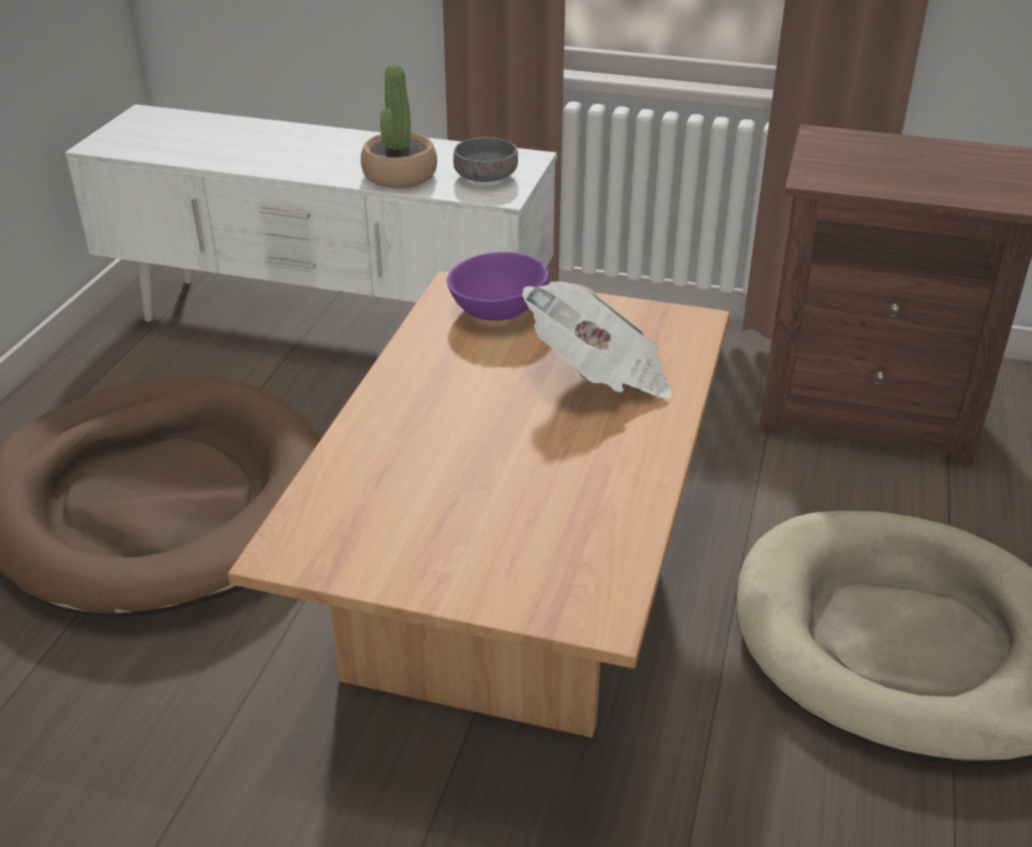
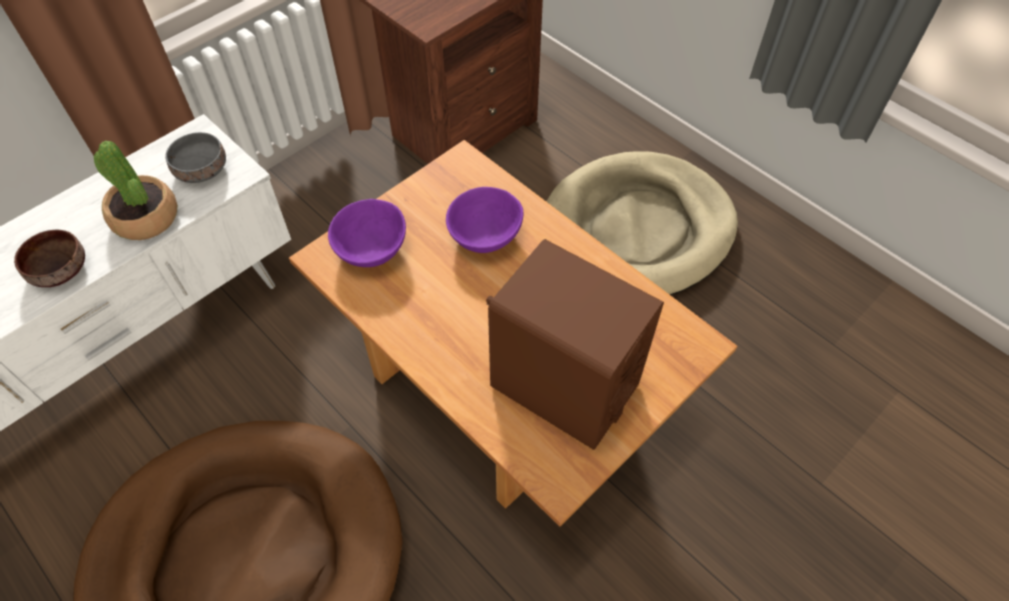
camera: 60 degrees left, 20 degrees up
newspaper [522,281,673,398] -> purple bowl [446,187,523,253]
none -> brown bowl [14,229,85,287]
none -> brown speaker [486,239,664,450]

